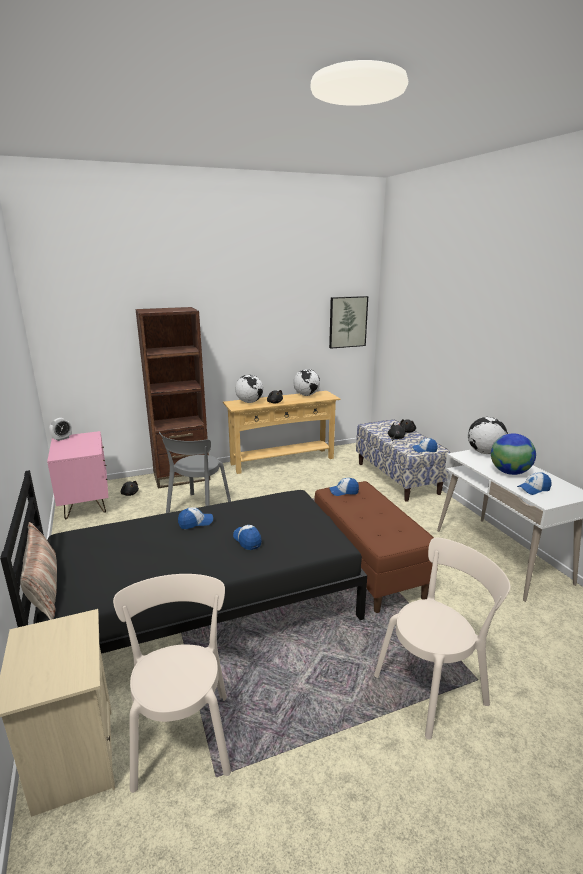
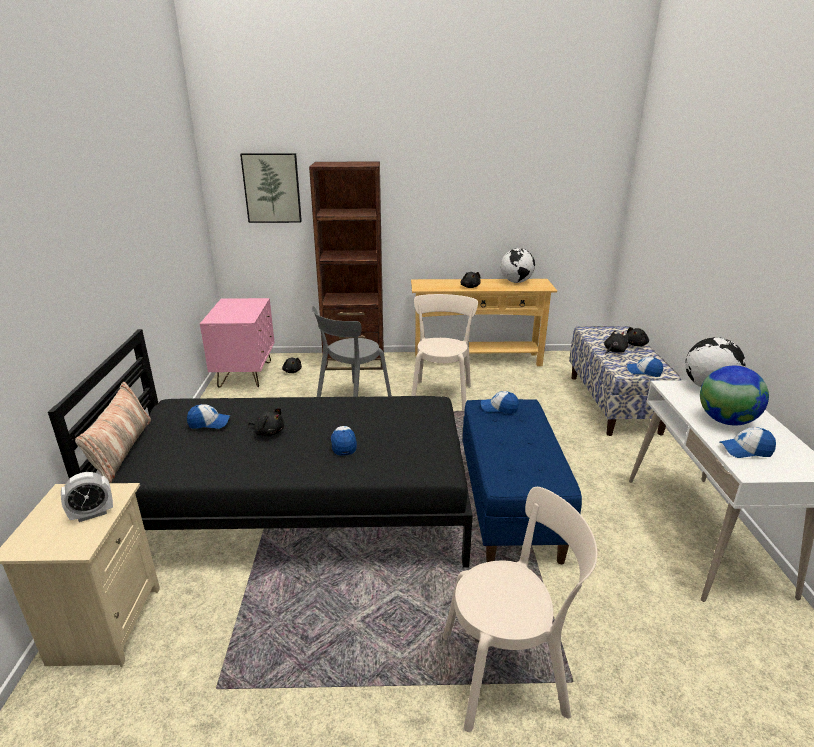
camera: 20 degrees right, 5 degrees up
alarm clock [49,418,72,441] -> alarm clock moved to [61,472,113,522]
beige chair [113,574,231,793] -> beige chair moved to [411,294,478,411]
cap [178,507,213,529] -> cap moved to [187,404,230,429]
globe [235,375,263,403] -> none
brown bench [314,481,438,613] -> blue bench [463,399,582,564]
picture [329,296,368,349] -> picture moved to [240,153,302,223]
none -> black plush toy [248,408,284,436]

